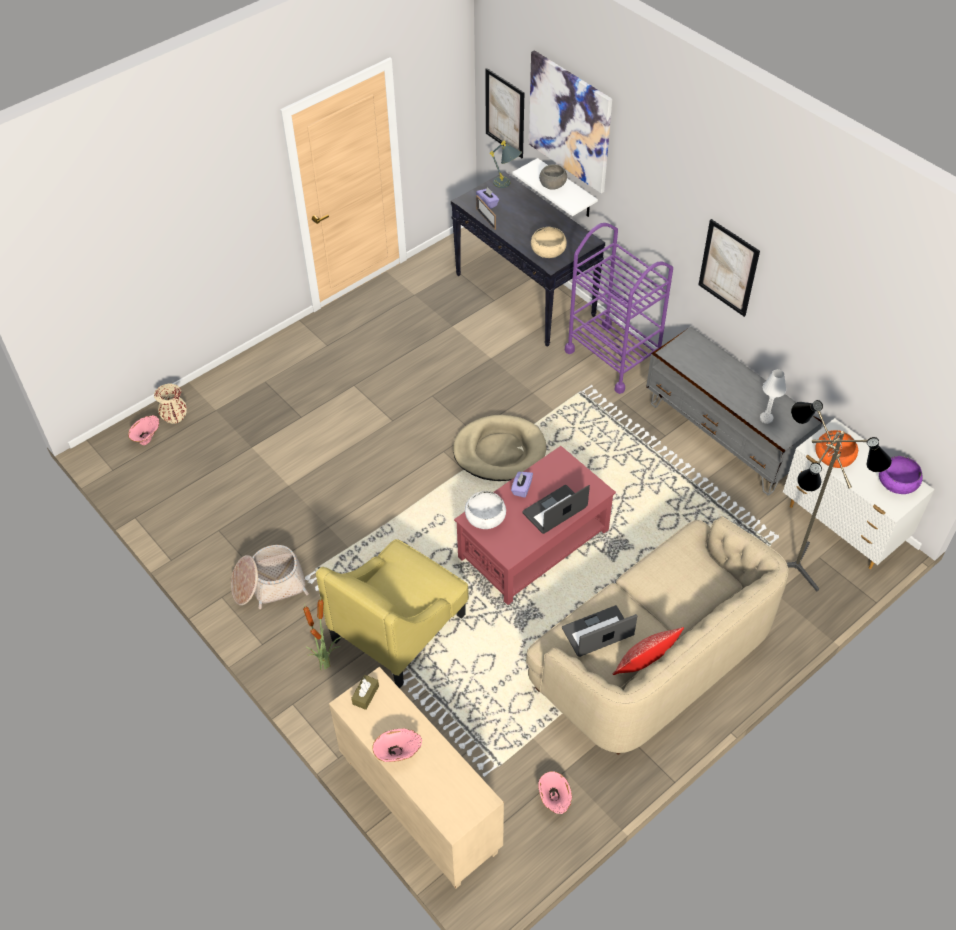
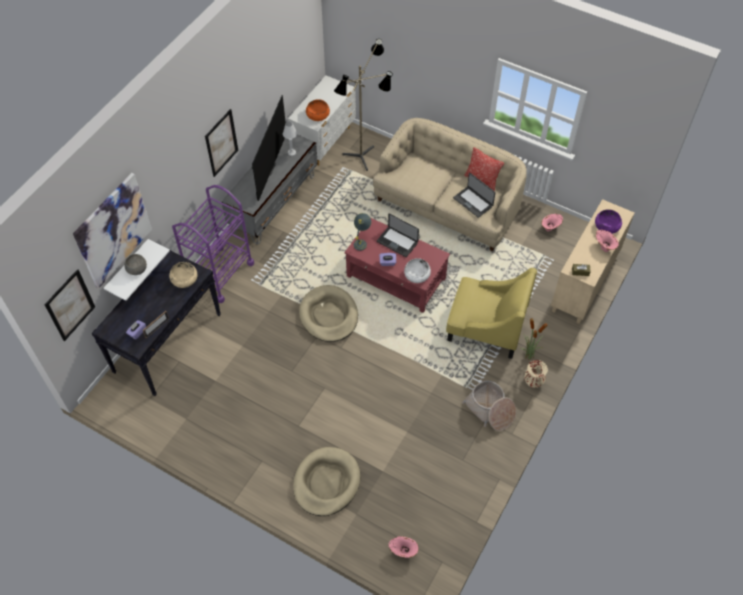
camera: 110 degrees left, 5 degrees up
beige vase [154,383,187,424] -> beige vase moved to [524,360,548,388]
grey table lamp [490,140,522,188] -> grey table lamp moved to [354,213,371,251]
purple bowl [879,456,923,494] -> purple bowl moved to [595,209,622,234]
none -> television [252,95,286,201]
none -> beige dog bed [293,447,360,516]

